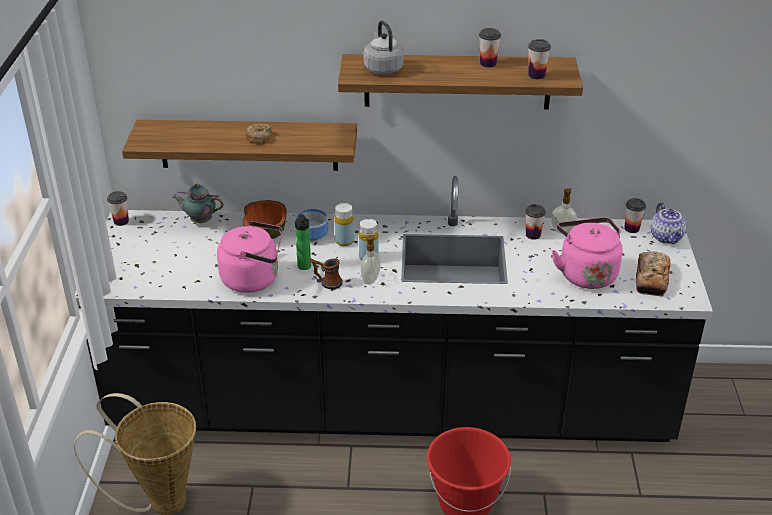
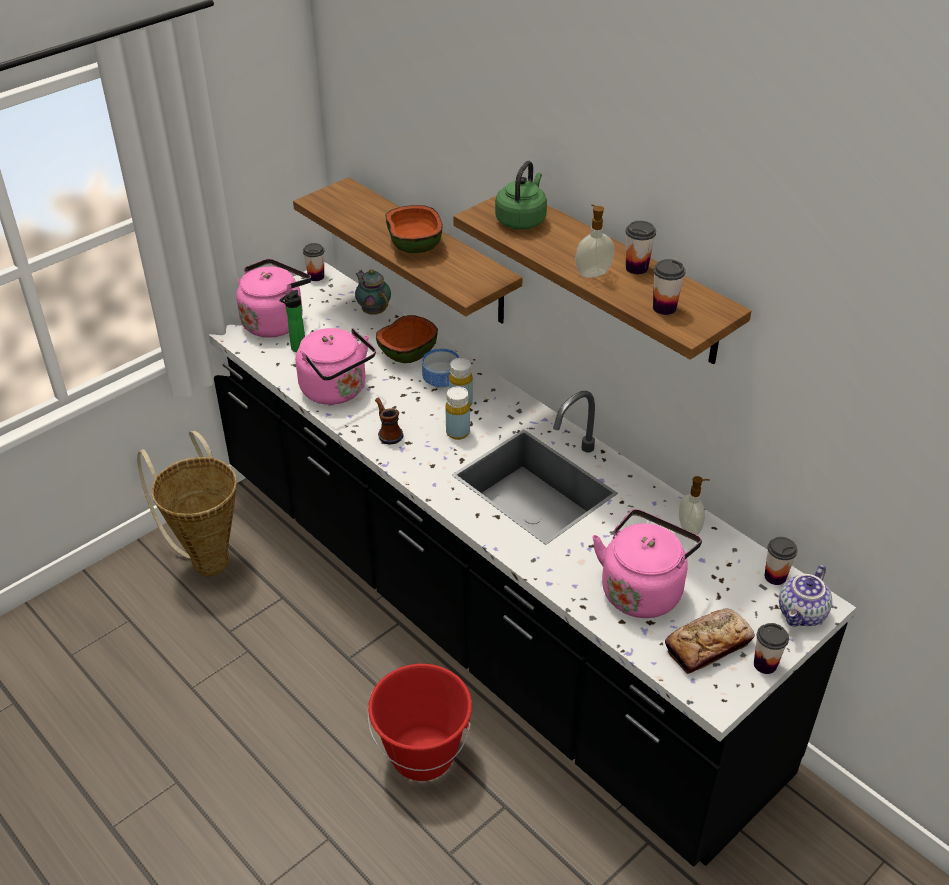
camera: 45 degrees right, 5 degrees up
donut [245,123,272,144] -> bowl [385,205,443,253]
bottle [295,214,311,270] -> bottle moved to [280,290,305,352]
soap dispenser [361,235,380,285] -> soap dispenser moved to [575,204,614,278]
grey kettle [364,20,404,74] -> green kettle [495,161,547,230]
cup [525,204,546,240] -> cup moved to [754,623,789,674]
none -> pink kettle [236,259,311,338]

